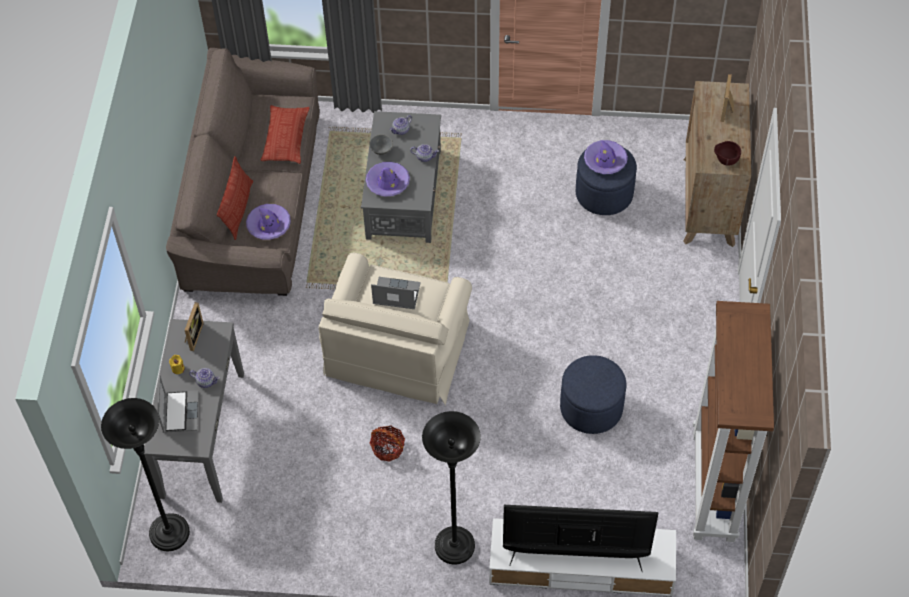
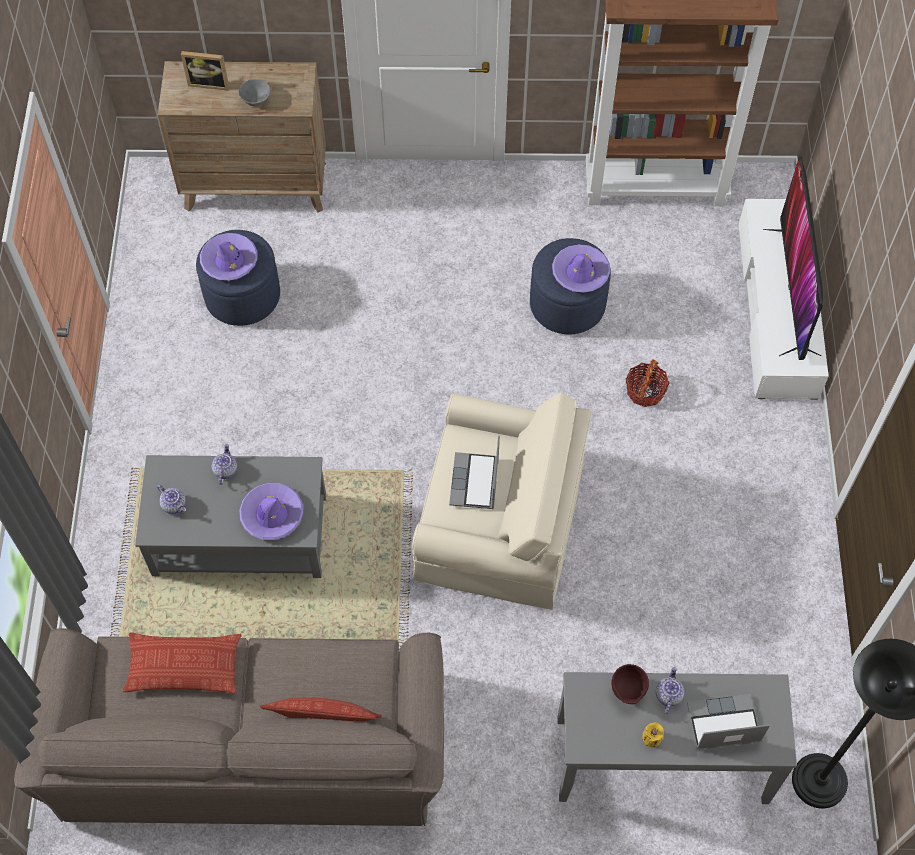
camera: 95 degrees left, 5 degrees up
picture frame [185,302,204,351] -> none
purple hat [246,204,291,240] -> purple hat moved to [552,244,610,293]
grey bowl [369,134,393,155] -> grey bowl moved to [238,79,271,106]
basket [370,426,405,462] -> basket moved to [626,359,670,407]
black floor lamp [422,411,481,565] -> none
brown bowl [714,141,741,166] -> brown bowl moved to [612,664,649,704]

